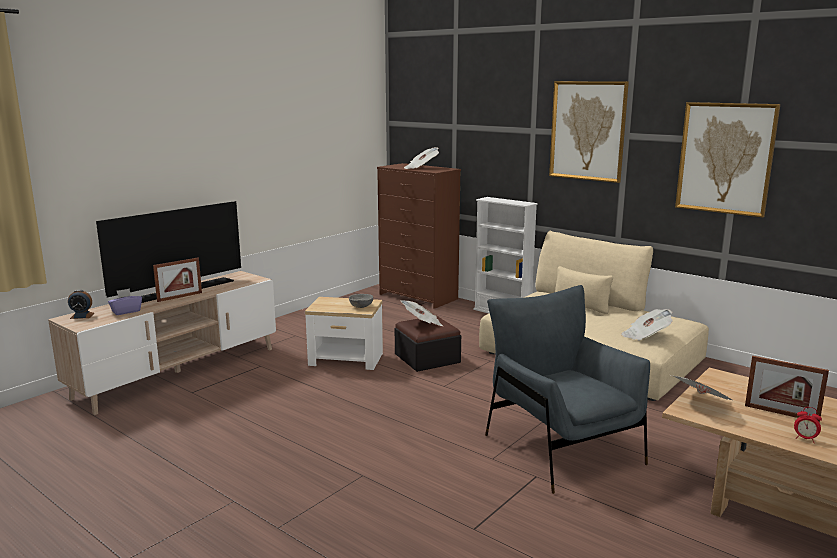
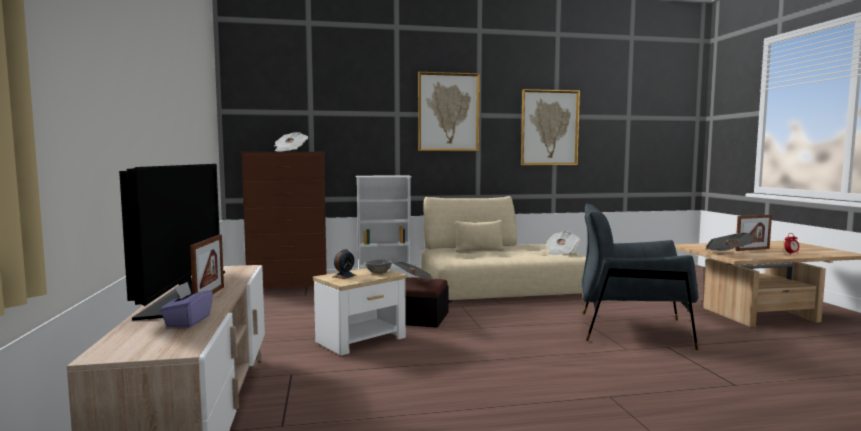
camera: 50 degrees left, 10 degrees down
alarm clock [68,290,94,319] -> alarm clock moved to [333,249,357,279]

